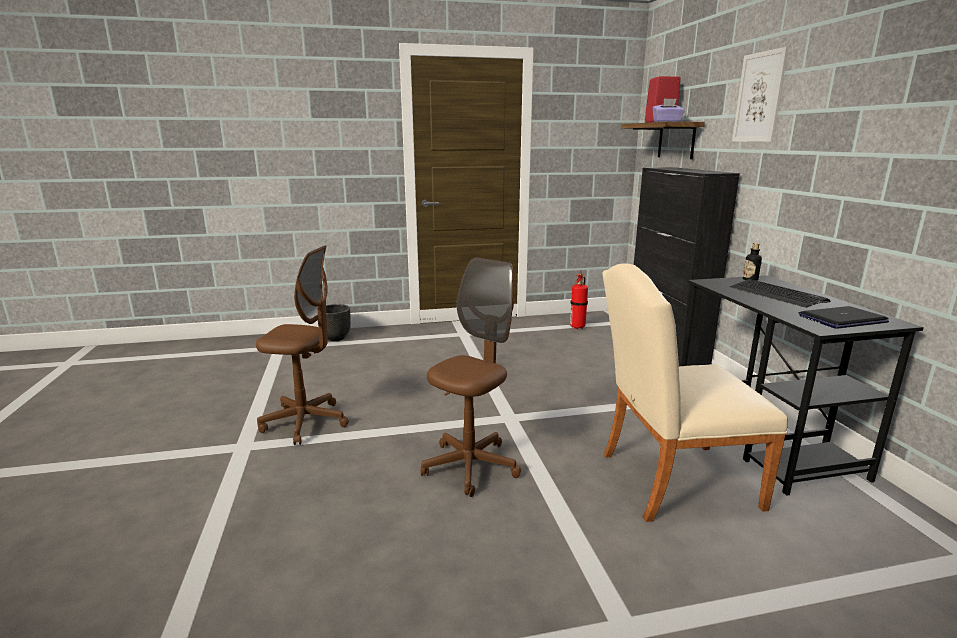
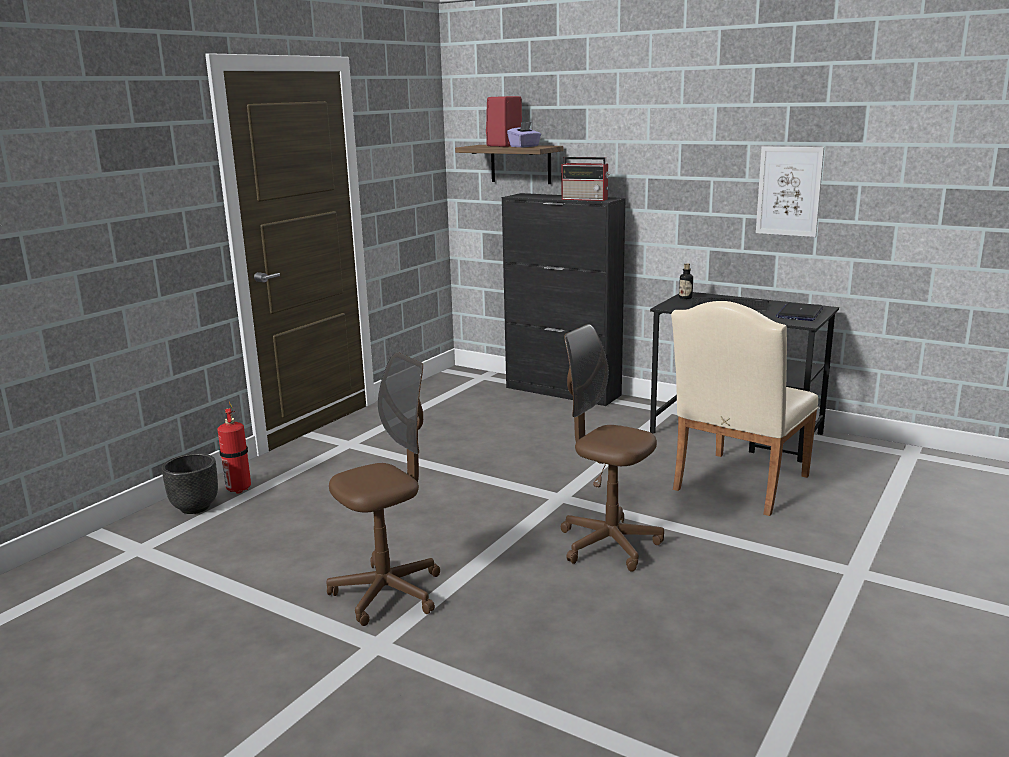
camera: 45 degrees left, 0 degrees up
brown office chair [421,258,521,497] -> brown office chair turned 45 degrees counterclockwise [561,324,664,572]
fire extinguisher [570,270,588,329] -> fire extinguisher moved to [217,402,251,494]
picture [732,47,789,142] -> picture moved to [756,146,824,237]
none -> radio [562,157,610,201]

